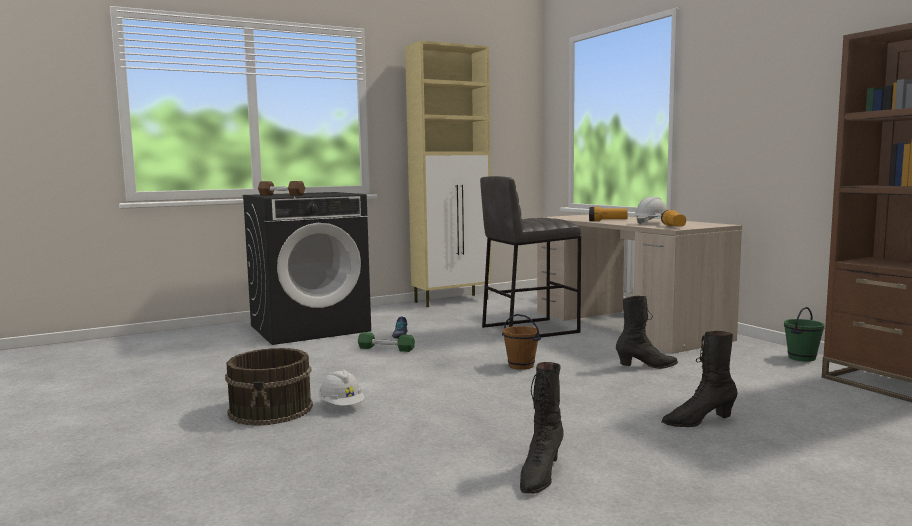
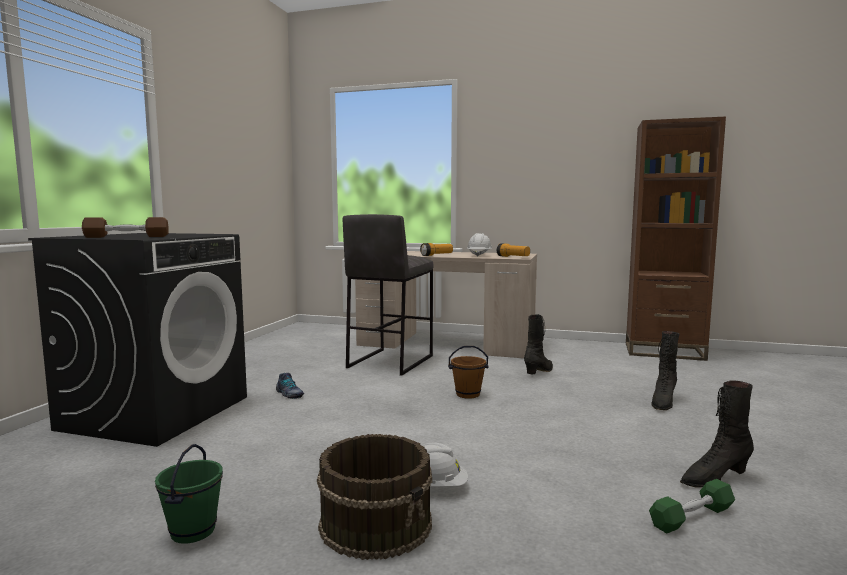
camera: 45 degrees left, 0 degrees up
green dumbbell [358,332,415,352] -> green dumbbell moved to [649,479,735,534]
beige cabinet [405,40,491,307] -> none
black boot [520,362,564,494] -> black boot turned 90 degrees clockwise [680,380,754,488]
green bucket [784,307,825,362] -> green bucket moved to [155,444,223,544]

